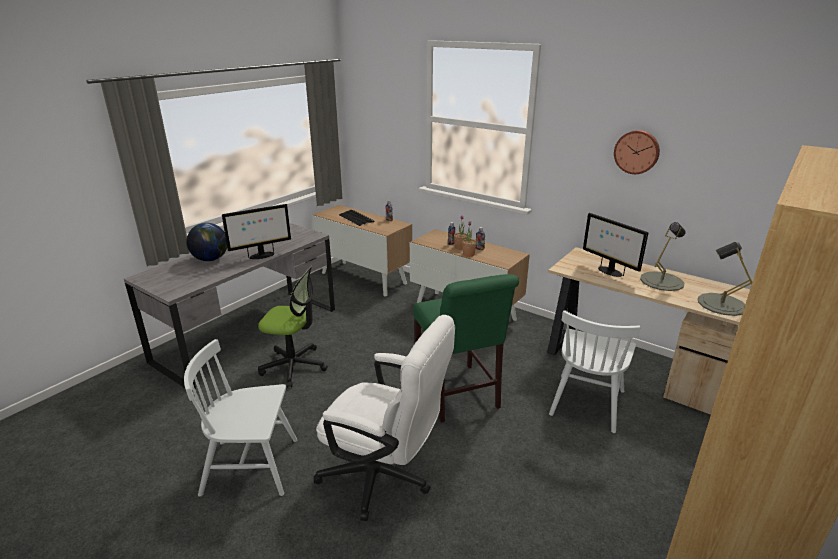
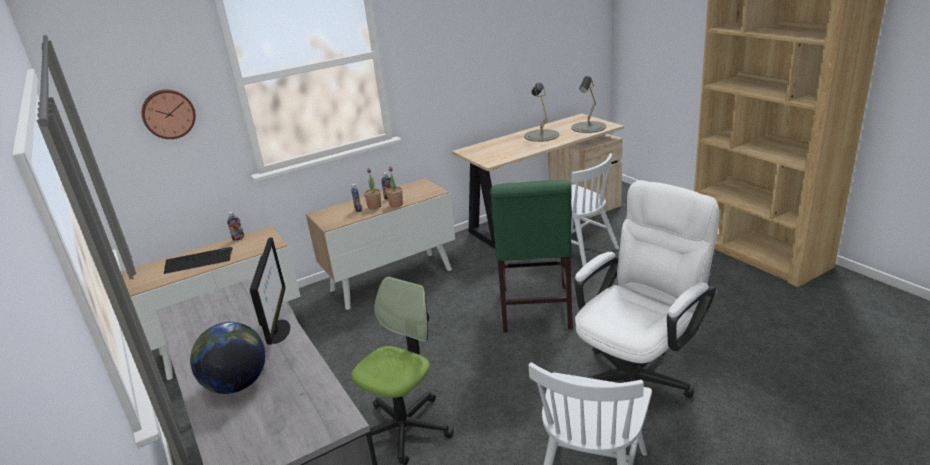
camera: 65 degrees left, 0 degrees up
green chair [413,274,519,423] -> green chair turned 90 degrees clockwise [490,180,573,332]
monitor [583,213,648,277] -> none
wall clock [614,130,660,174] -> wall clock moved to [141,90,196,139]

